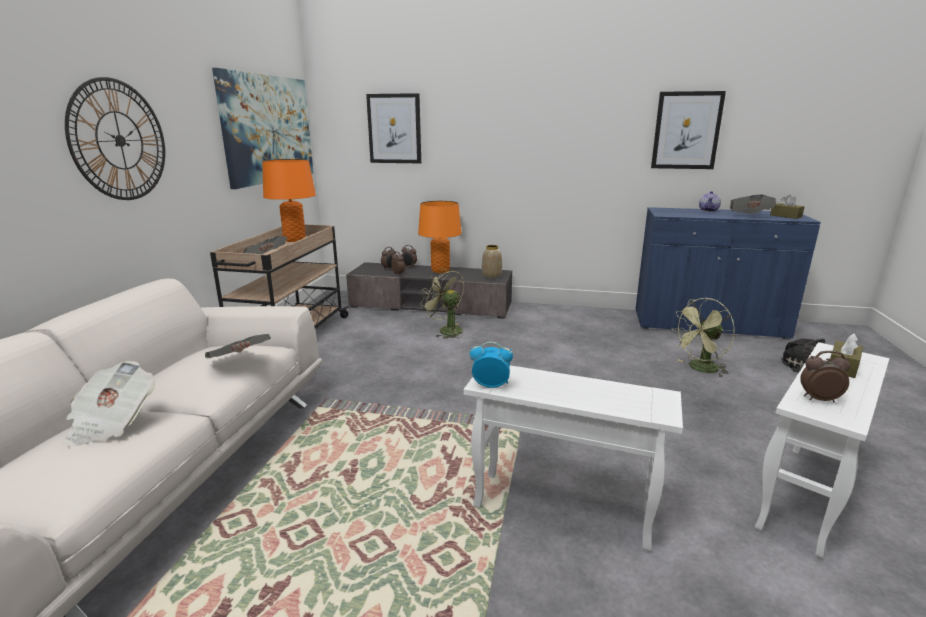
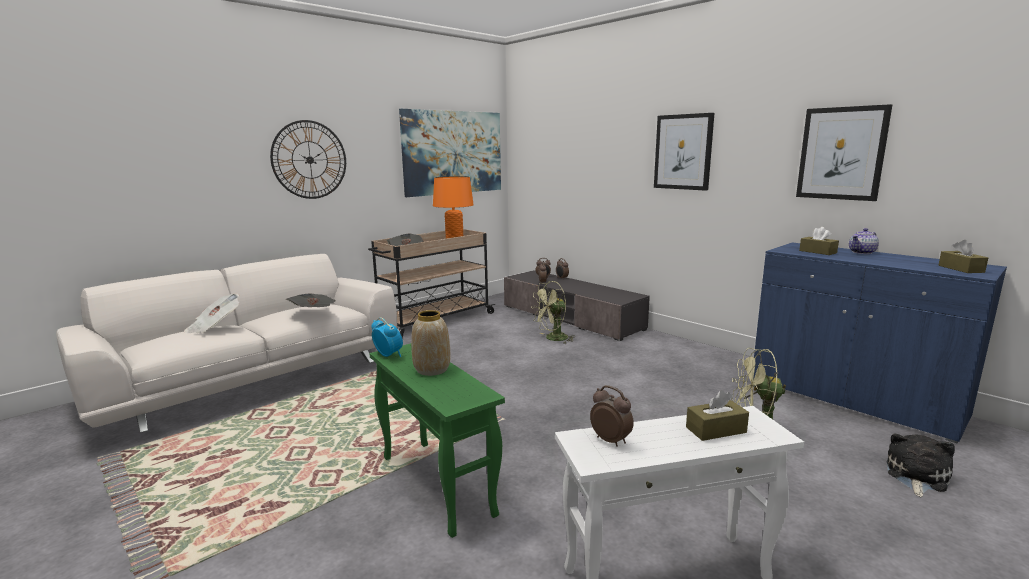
camera: 35 degrees right, 5 degrees down
picture [366,93,421,163] -> picture moved to [654,113,714,191]
orange table lamp [418,201,462,273] -> none
green fan [420,269,464,339] -> green fan turned 105 degrees counterclockwise [531,281,574,344]
white side table [464,365,683,551] -> green side table [369,344,505,538]
vase [482,245,502,279] -> vase moved to [411,310,450,376]
newspaper [730,195,777,214] -> none
none -> brown tissue box [799,227,839,255]

